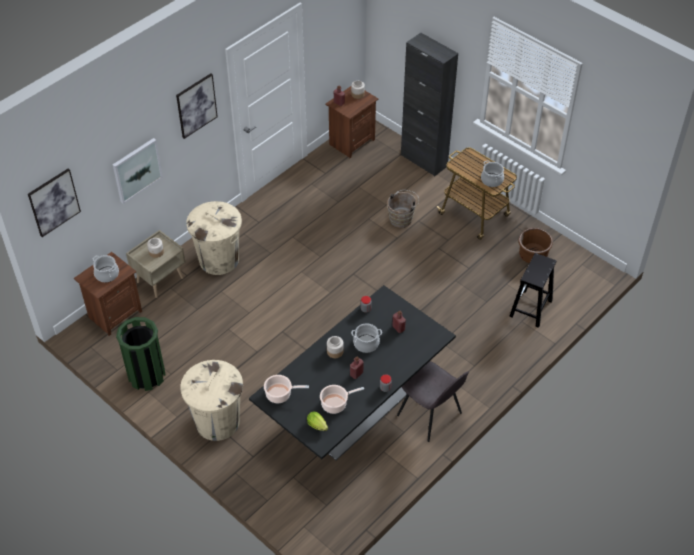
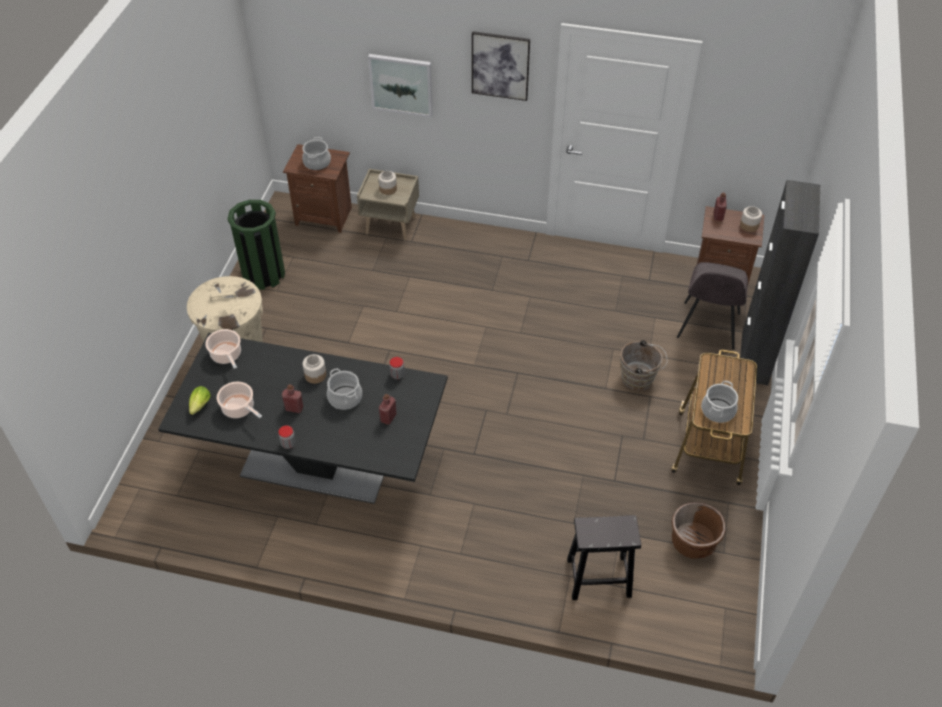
camera: 60 degrees right, 0 degrees up
picture [28,169,81,237] -> none
beige trash can [186,201,242,275] -> none
grey chair [397,361,469,442] -> grey chair moved to [677,262,748,350]

